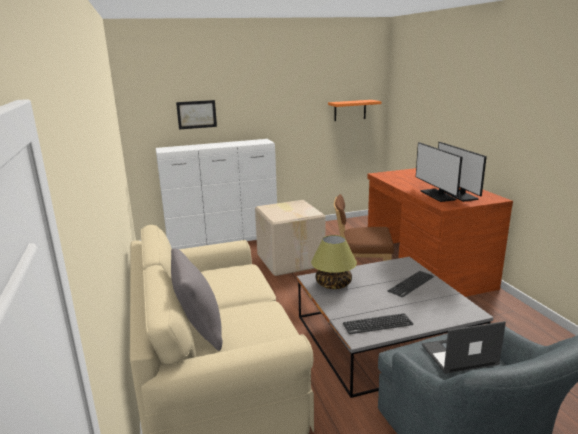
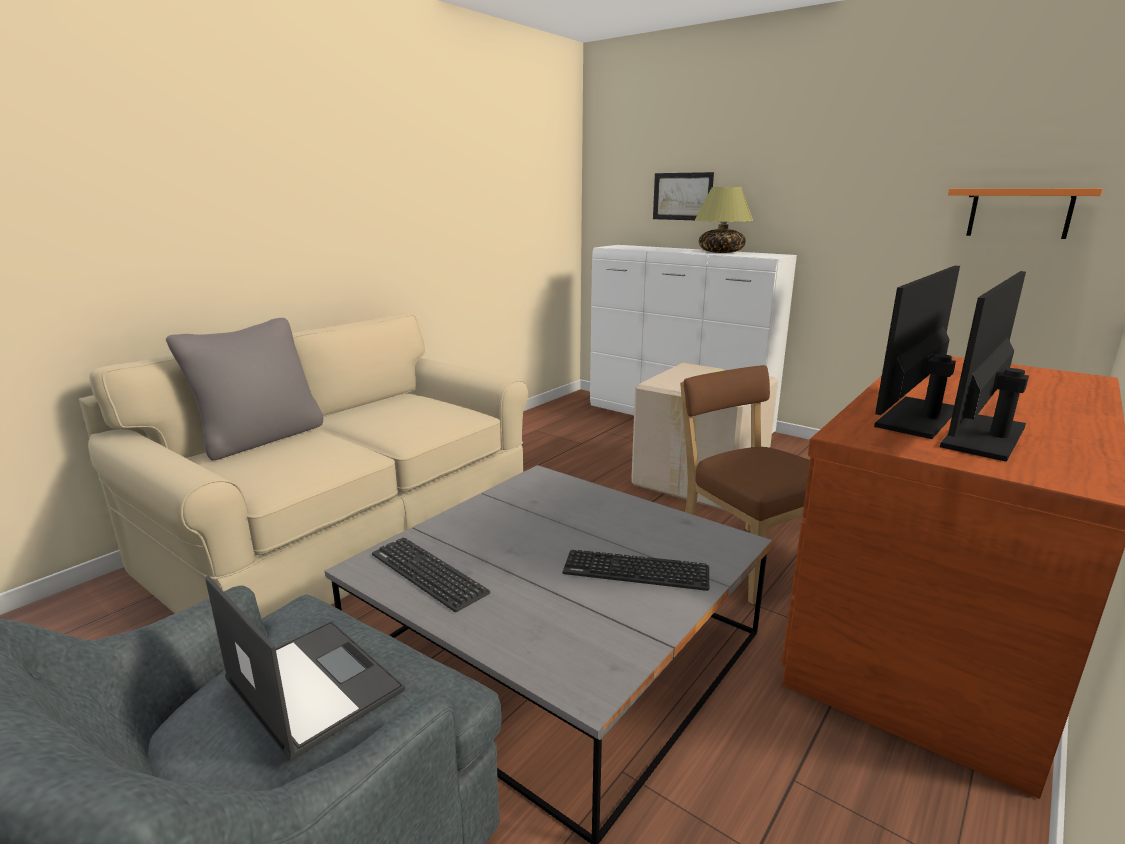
camera: 55 degrees right, 0 degrees up
table lamp [311,235,357,289] -> table lamp moved to [695,187,753,253]

